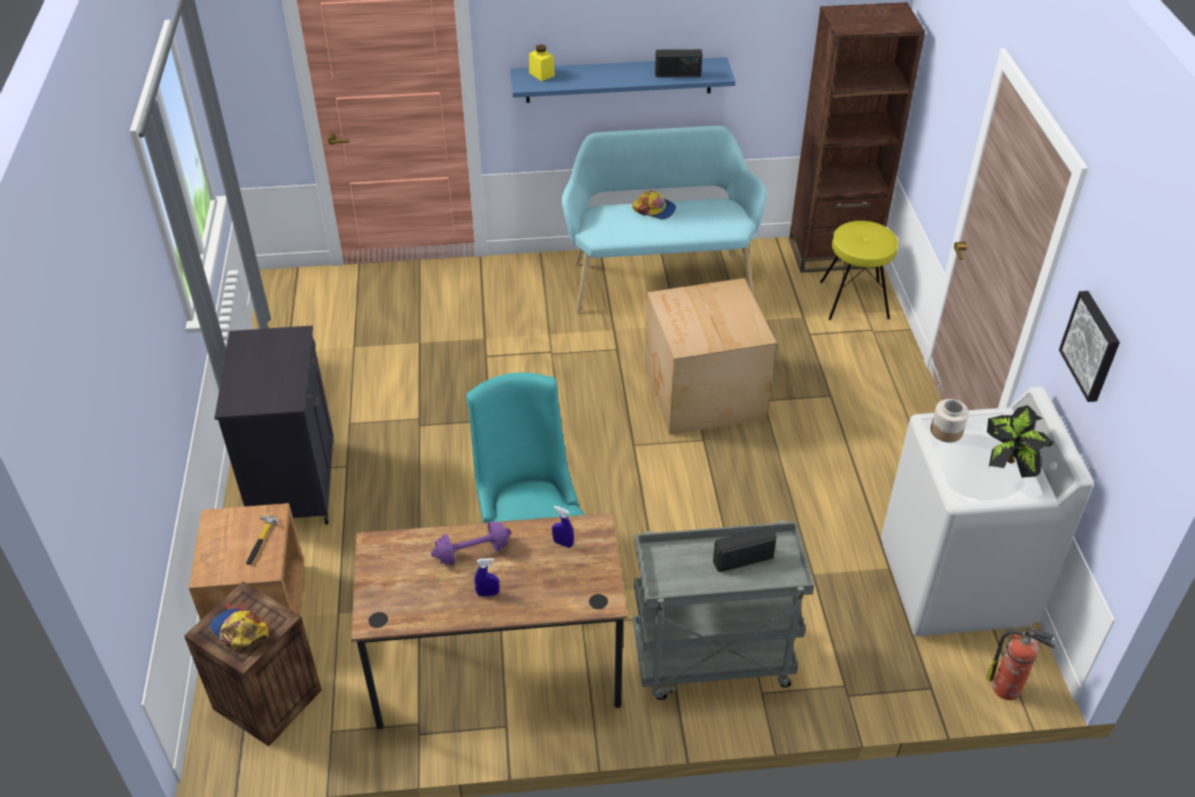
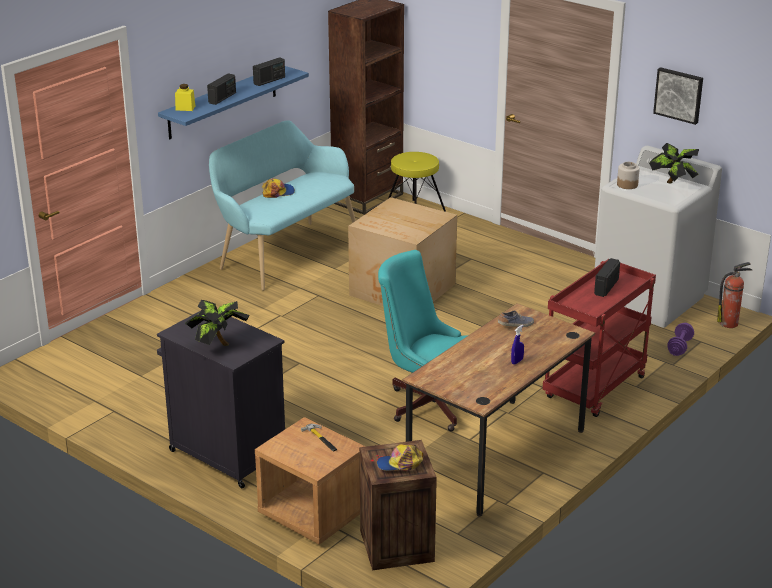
camera: 45 degrees left, 15 degrees down
purple dumbbell [431,521,511,565] -> purple dumbbell moved to [667,323,694,356]
blue spray bottle [552,506,574,548] -> shoe [498,310,534,327]
grey cart [633,520,814,700] -> red cart [542,259,656,417]
none -> potted plant [185,300,250,346]
none -> radio [207,73,236,105]

